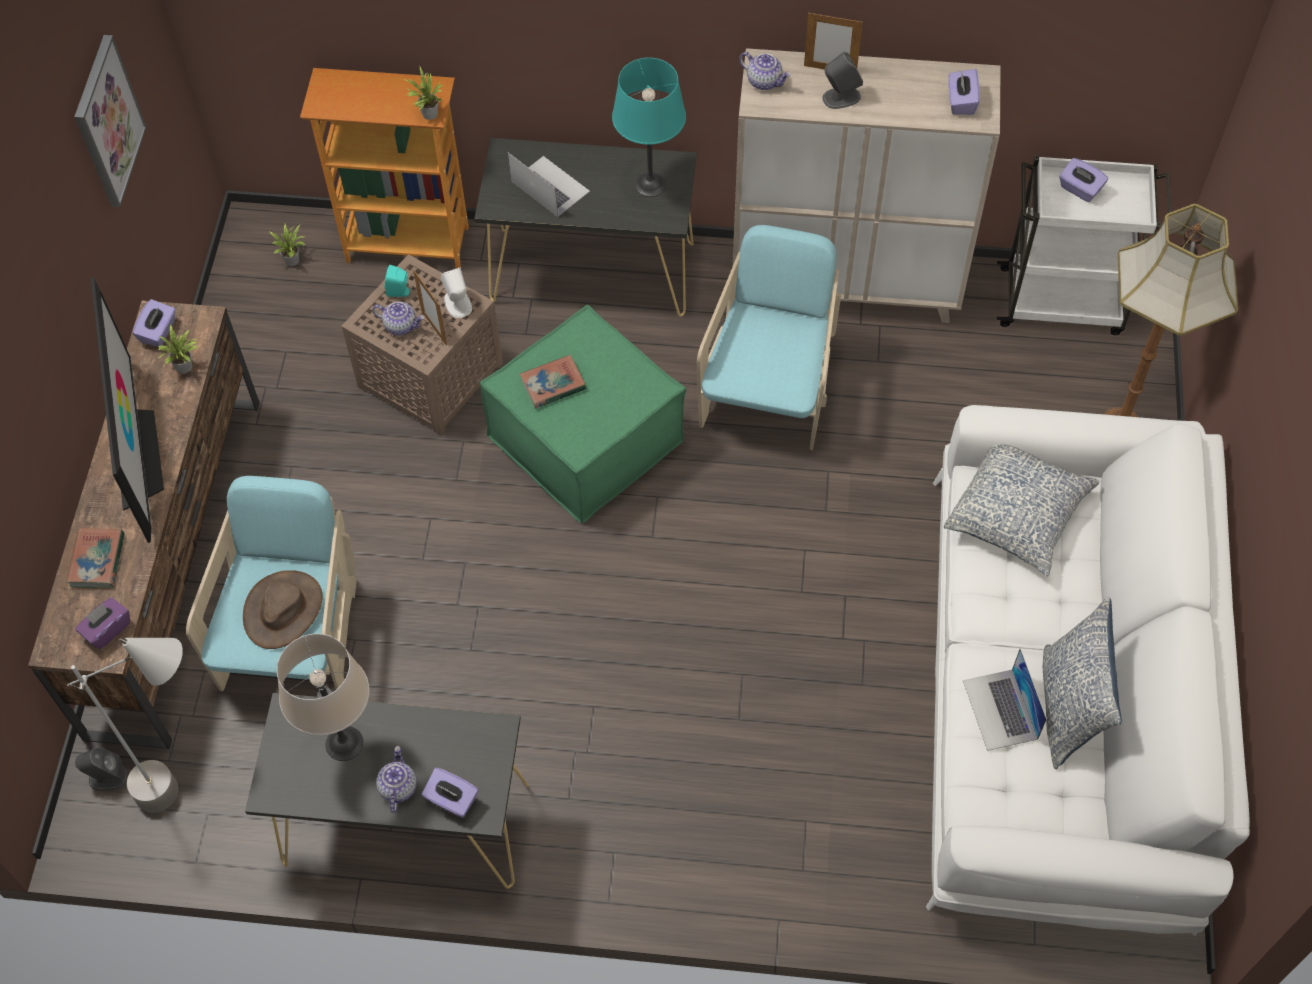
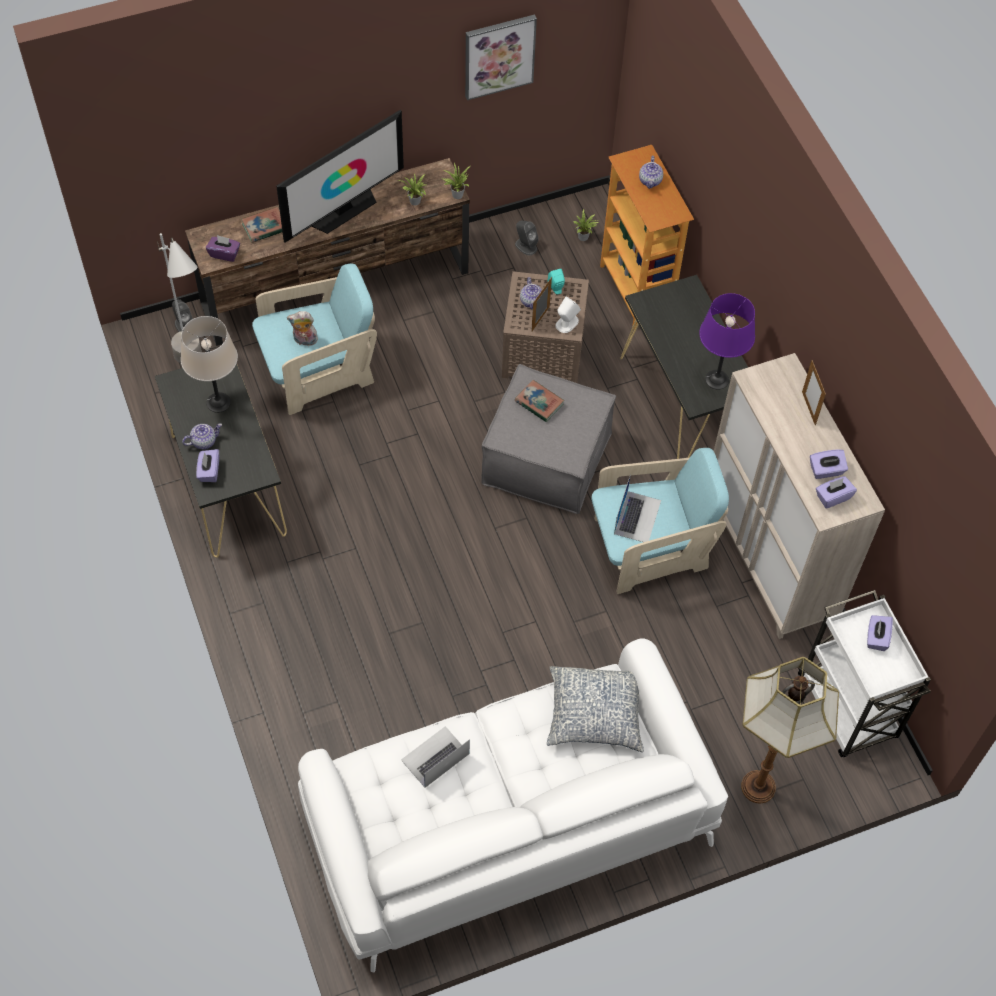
camera: 60 degrees right, 0 degrees up
purple tissue box [132,299,175,347] -> purple tissue box moved to [810,449,848,479]
brown hat [243,570,322,649] -> plush toy [287,311,318,346]
potted plant [402,67,442,120] -> potted plant moved to [442,163,470,199]
green ottoman [480,305,686,523] -> grey ottoman [481,364,616,514]
laptop [508,153,590,217] -> laptop moved to [614,474,661,542]
turquoise table lamp [612,58,686,197] -> purple table lamp [699,293,755,390]
teapot [739,52,791,90] -> teapot moved to [639,156,663,189]
grey speaker [822,52,863,109] -> grey speaker moved to [515,220,539,255]
pillow [1043,597,1122,769] -> none

